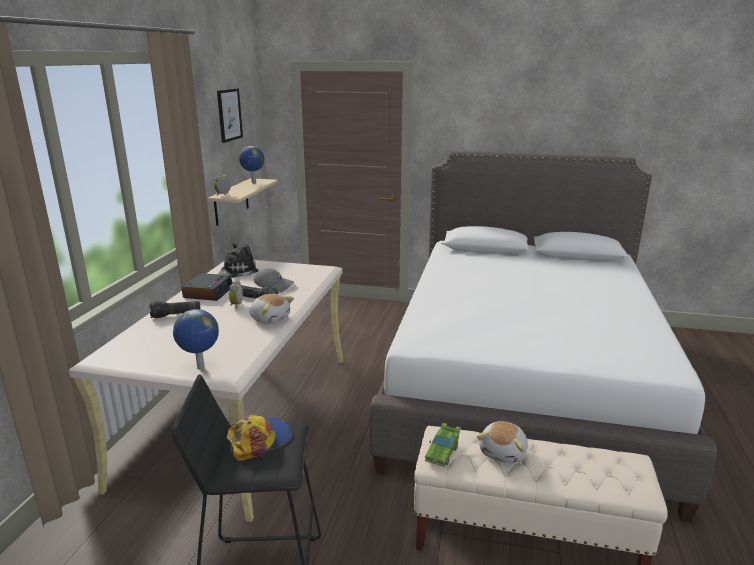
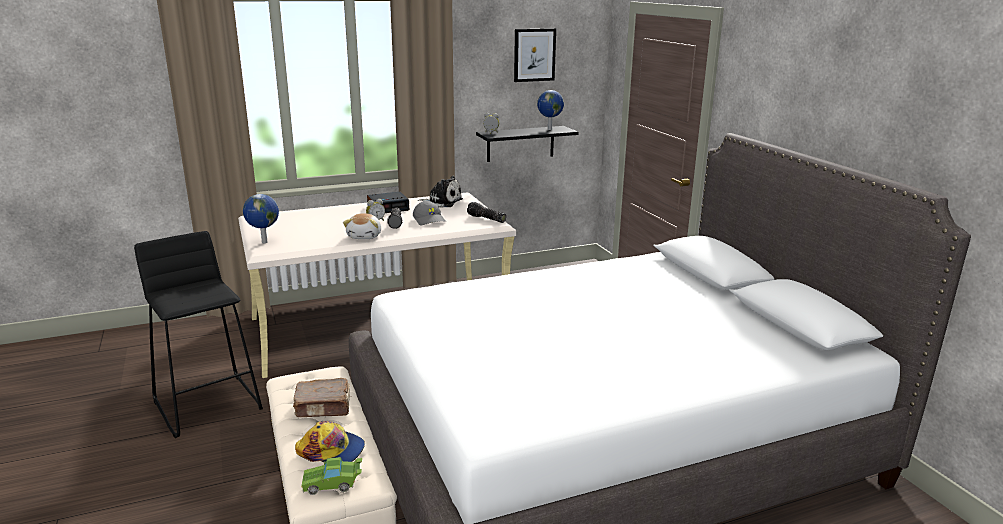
camera: 55 degrees right, 0 degrees up
flashlight [150,301,201,318] -> flashlight moved to [467,202,506,223]
beige shelf [208,178,278,226] -> black shelf [476,126,578,162]
cap [227,415,292,461] -> cap moved to [295,421,365,462]
green toy car [425,423,461,467] -> green toy car moved to [301,457,362,495]
plush toy [477,421,527,463] -> brown book [293,378,351,417]

